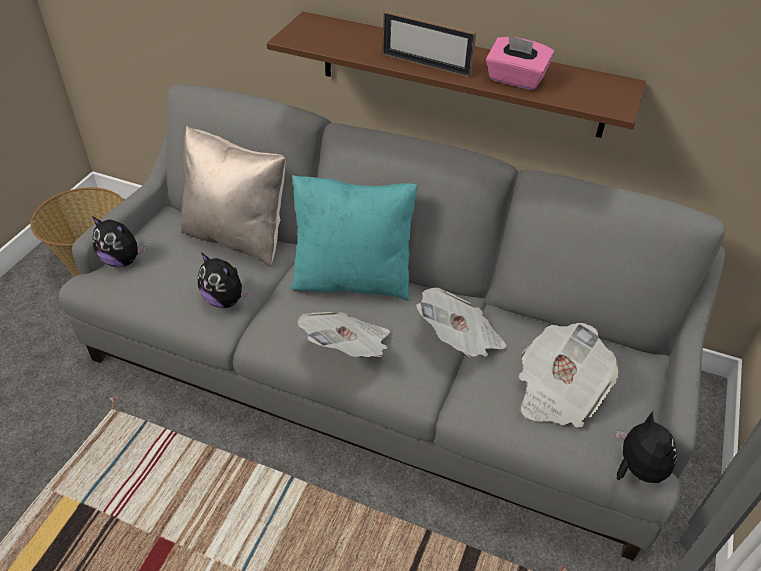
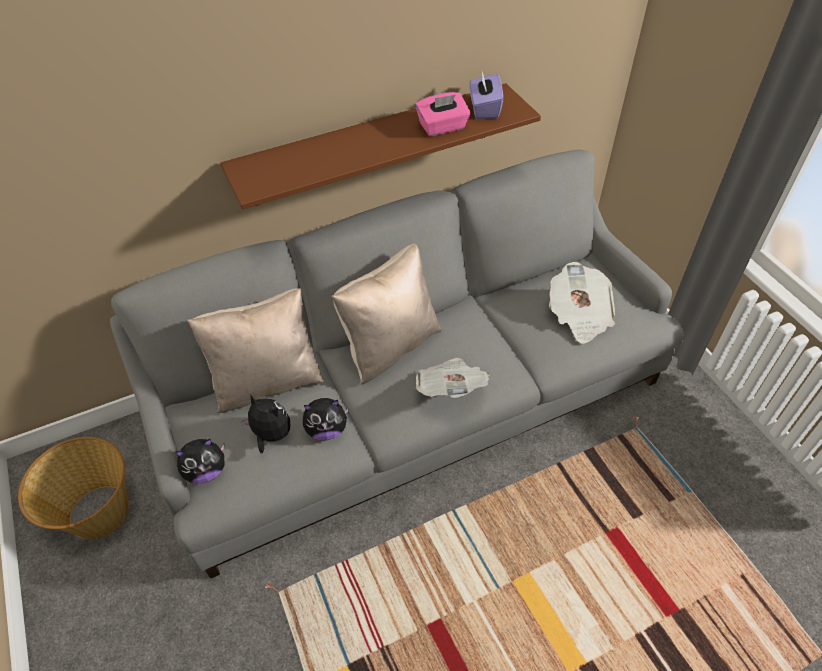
camera: 45 degrees left, 5 degrees up
turquoise pillow [290,175,418,301] -> beige pillow [332,243,442,385]
picture frame [382,10,476,78] -> none
newspaper [416,288,507,358] -> none
plush toy [616,411,677,483] -> plush toy moved to [241,395,290,453]
none -> purple tissue box [469,72,503,119]

